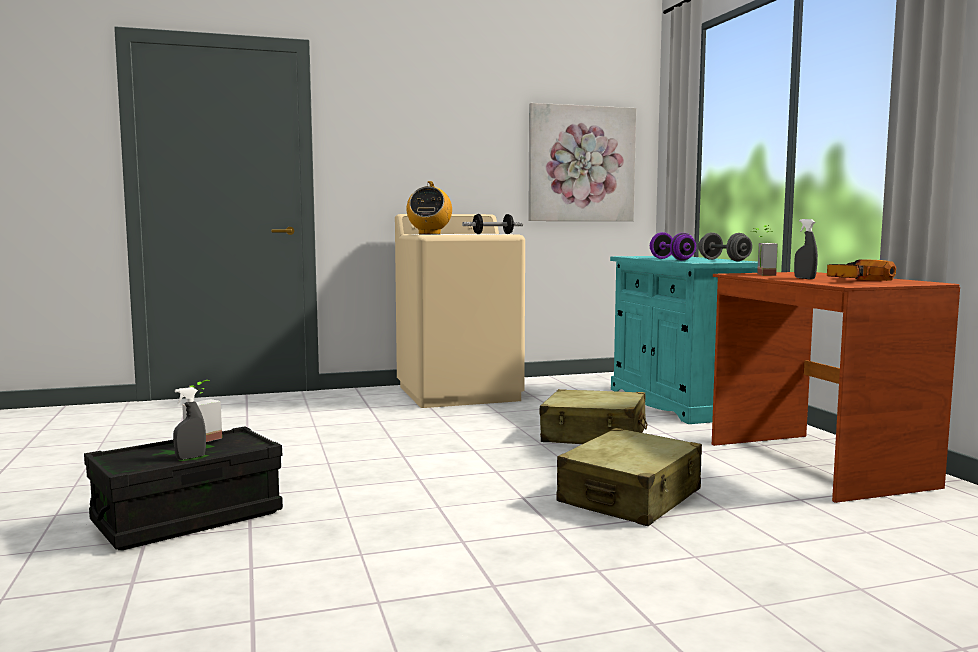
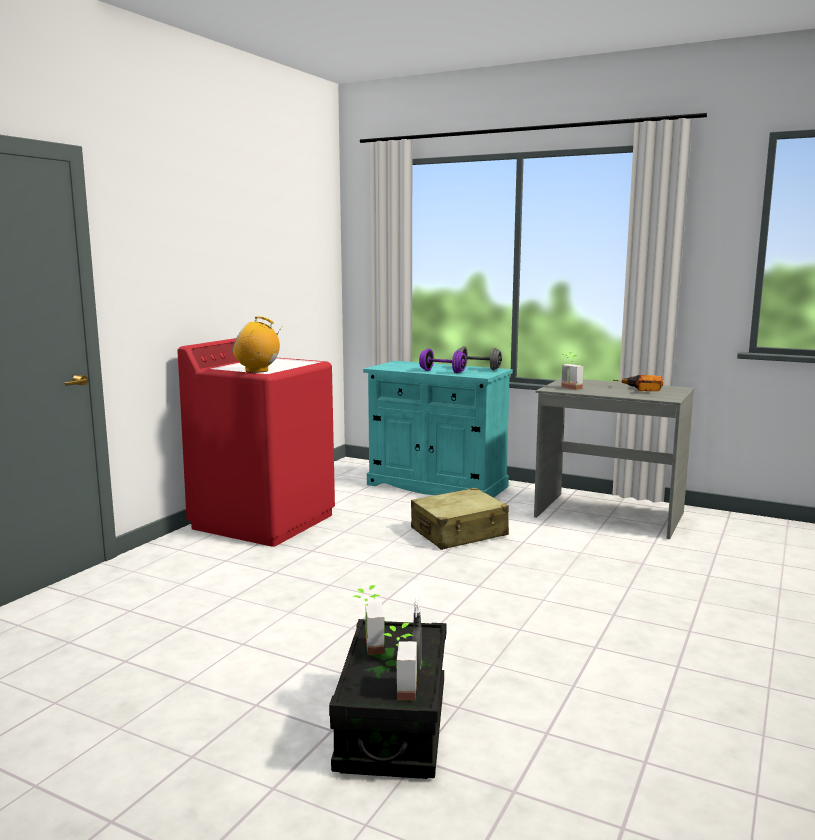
camera: 45 degrees left, 5 degrees up
beige washing machine [395,214,525,408] -> red washing machine [177,338,335,547]
radio [407,181,452,235] -> radio turned 135 degrees clockwise [232,316,283,373]
dumbbell [462,214,523,234] -> none
picture [528,103,636,221] -> none
beige suitcase [556,428,702,526] -> none
brown desk [712,272,960,503] -> grey desk [534,378,694,539]
grey spray bottle [794,219,818,279] -> none
none -> potted plant [383,623,417,701]

